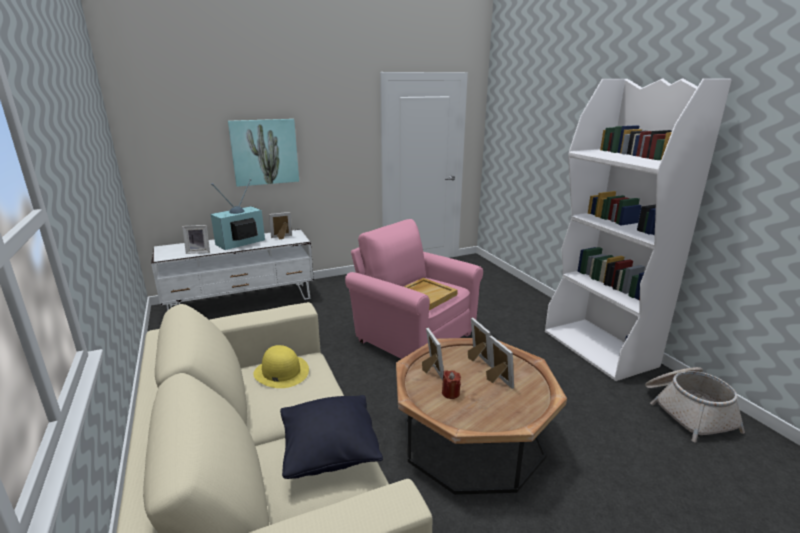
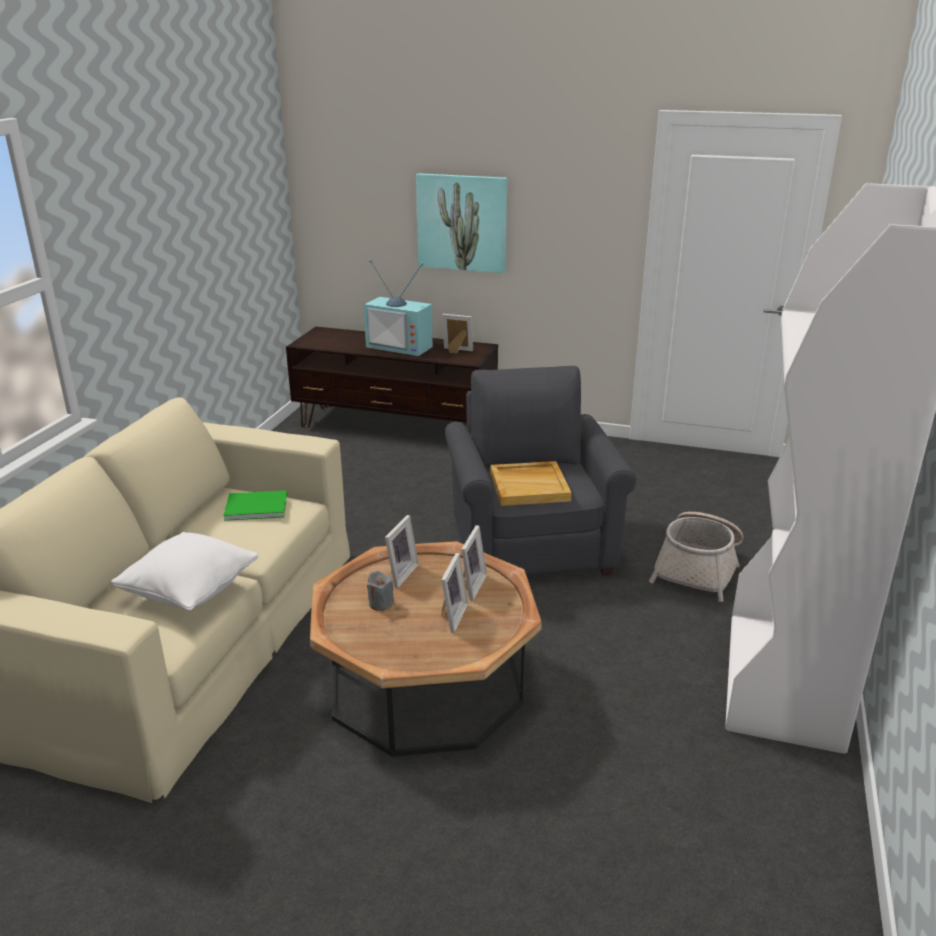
camera: 40 degrees right, 5 degrees up
white tv stand [151,229,314,311] -> brown tv stand [286,327,498,428]
picture frame [182,225,210,254] -> none
television [211,178,265,250] -> television turned 150 degrees counterclockwise [364,259,433,356]
yellow hat [253,345,309,388] -> green book [223,490,287,521]
black pillow [280,395,383,479] -> white pillow [111,532,259,611]
pink armchair [345,219,483,359] -> grey armchair [445,366,636,576]
red candle [442,370,461,399] -> grey candle [367,571,394,611]
basket [645,367,745,442] -> basket moved to [649,512,743,602]

